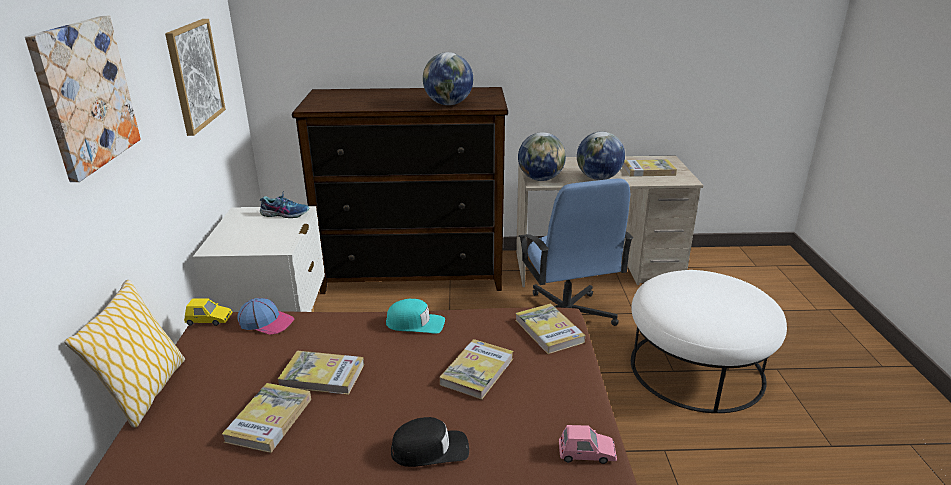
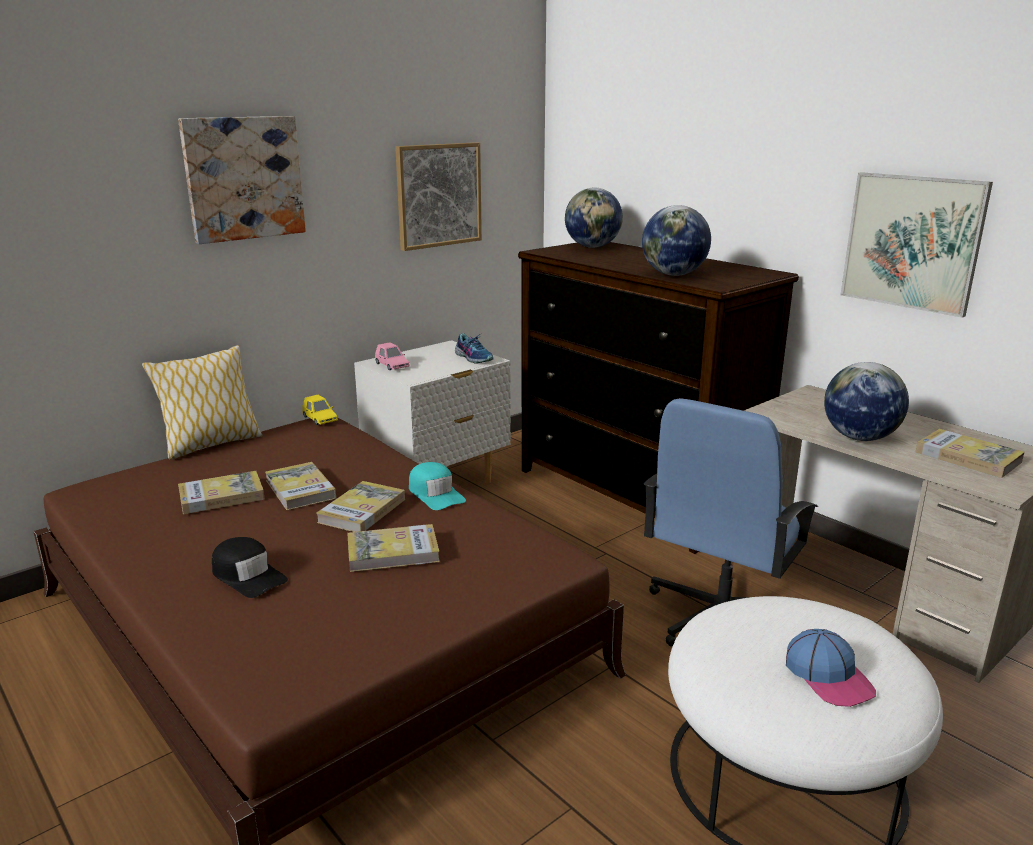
camera: 50 degrees right, 5 degrees down
cap [237,298,294,335] -> cap moved to [786,629,876,707]
book [515,304,585,354] -> book moved to [316,481,405,532]
globe [518,132,566,181] -> globe moved to [565,188,623,248]
pink toy car [559,425,617,464] -> pink toy car moved to [375,343,410,370]
none -> picture [840,172,993,318]

